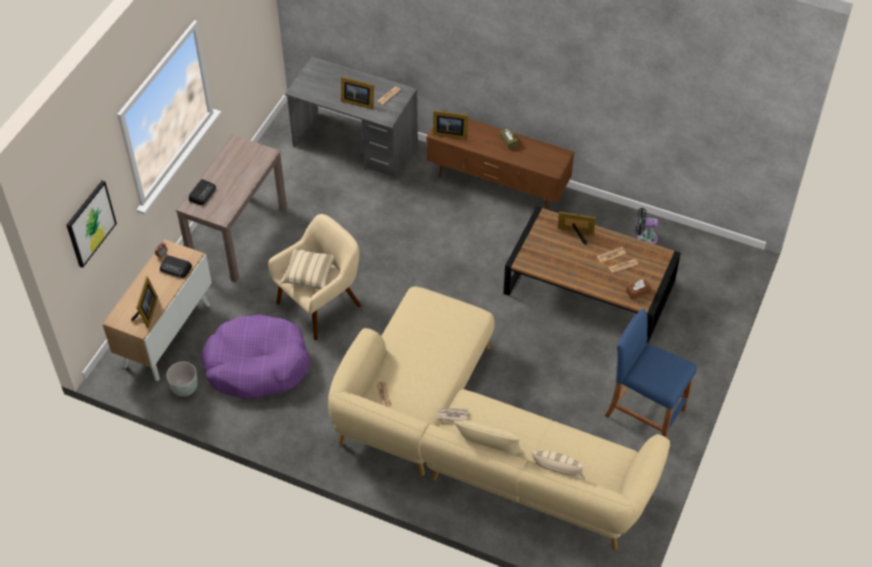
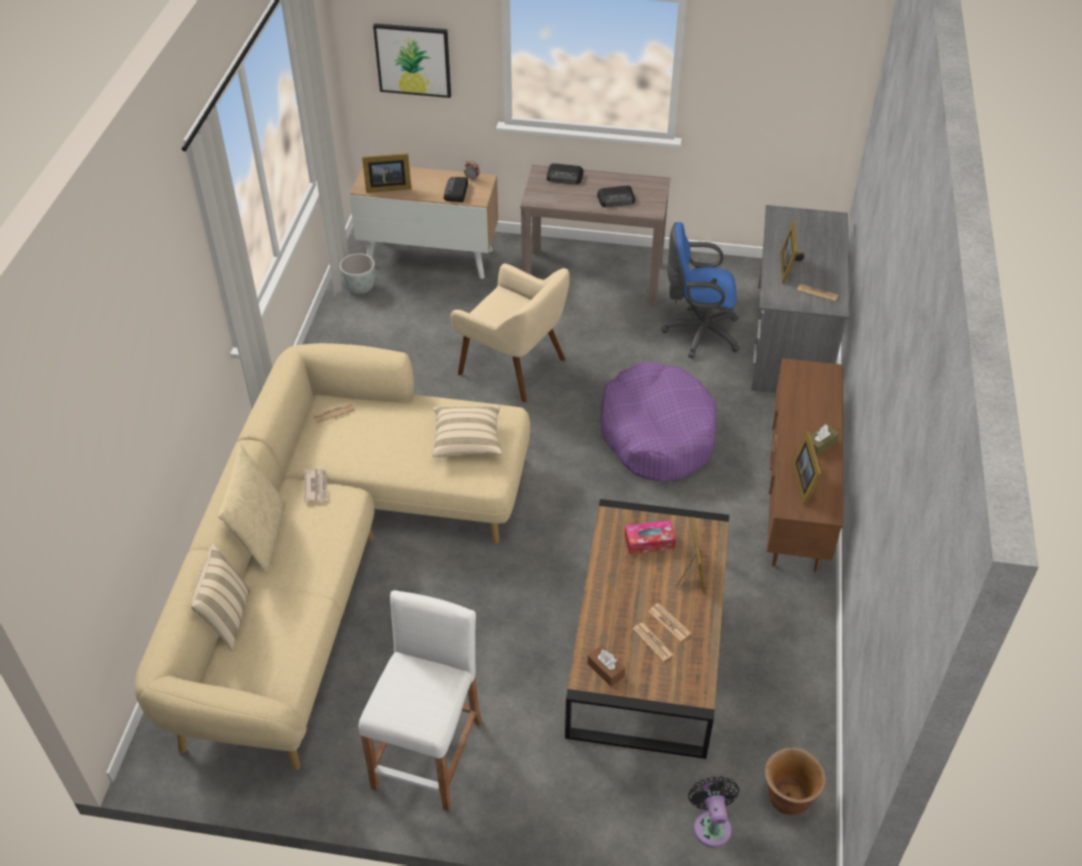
camera: 75 degrees right, 5 degrees down
purple dog bed [201,314,310,398] -> purple dog bed moved to [600,362,717,482]
beige pillow [280,248,334,290] -> beige pillow moved to [433,405,502,457]
picture frame [433,110,468,140] -> picture frame moved to [792,431,822,505]
blue stool [605,309,697,437] -> white stool [358,590,482,812]
black fan [636,208,658,244] -> black fan moved to [688,776,740,847]
none -> radio [597,185,635,207]
none -> tissue box [625,520,676,555]
none -> blue office chair [662,222,740,358]
none -> brown planter [764,748,826,815]

